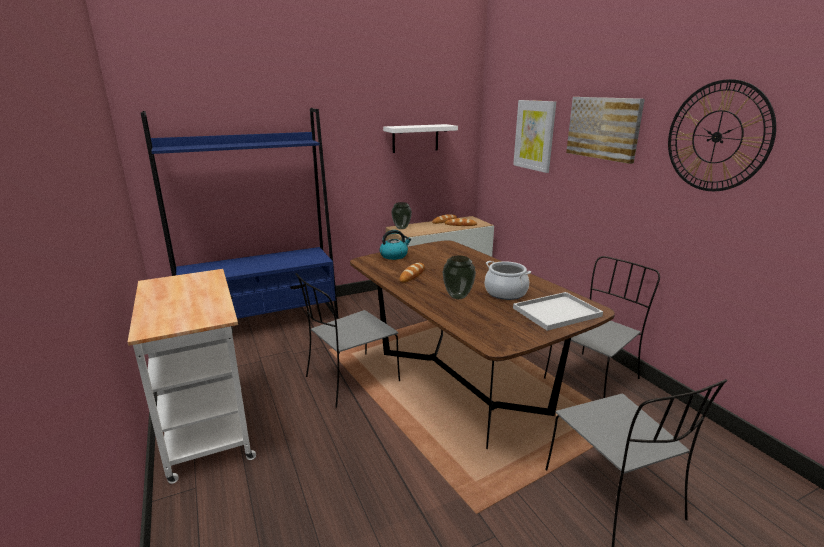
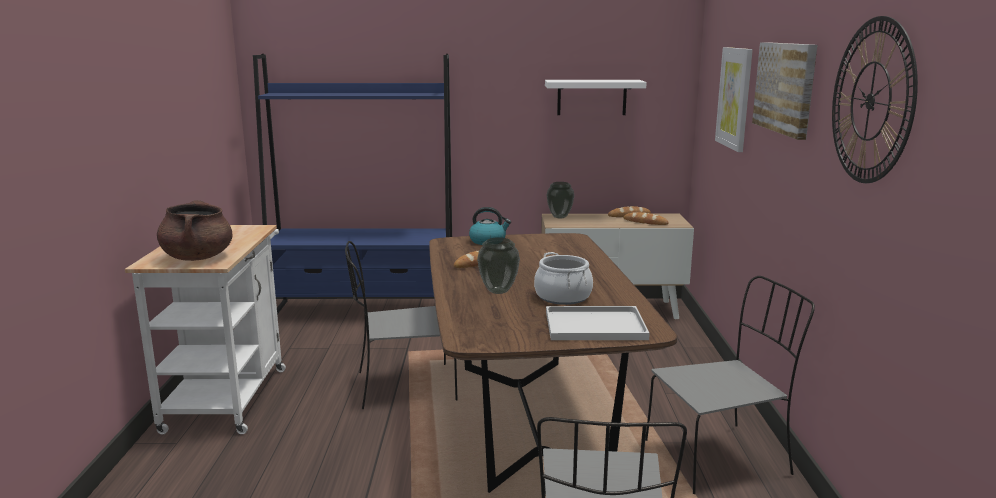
camera: 25 degrees right, 5 degrees down
none -> brown cooking pot [157,200,232,261]

